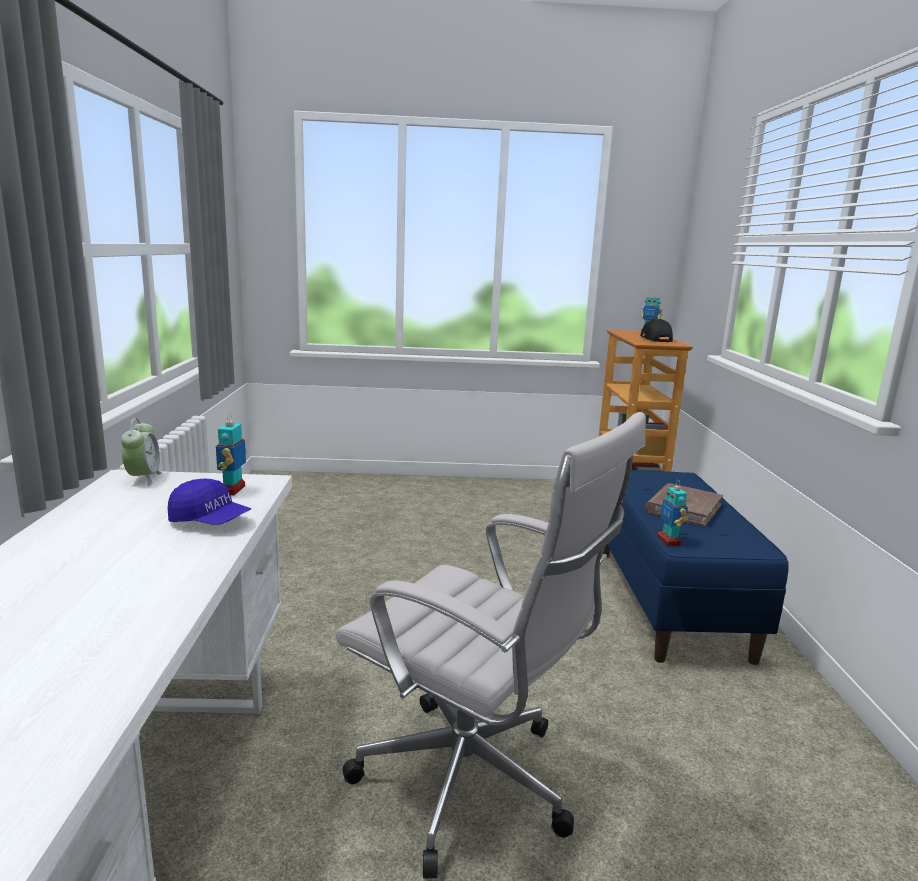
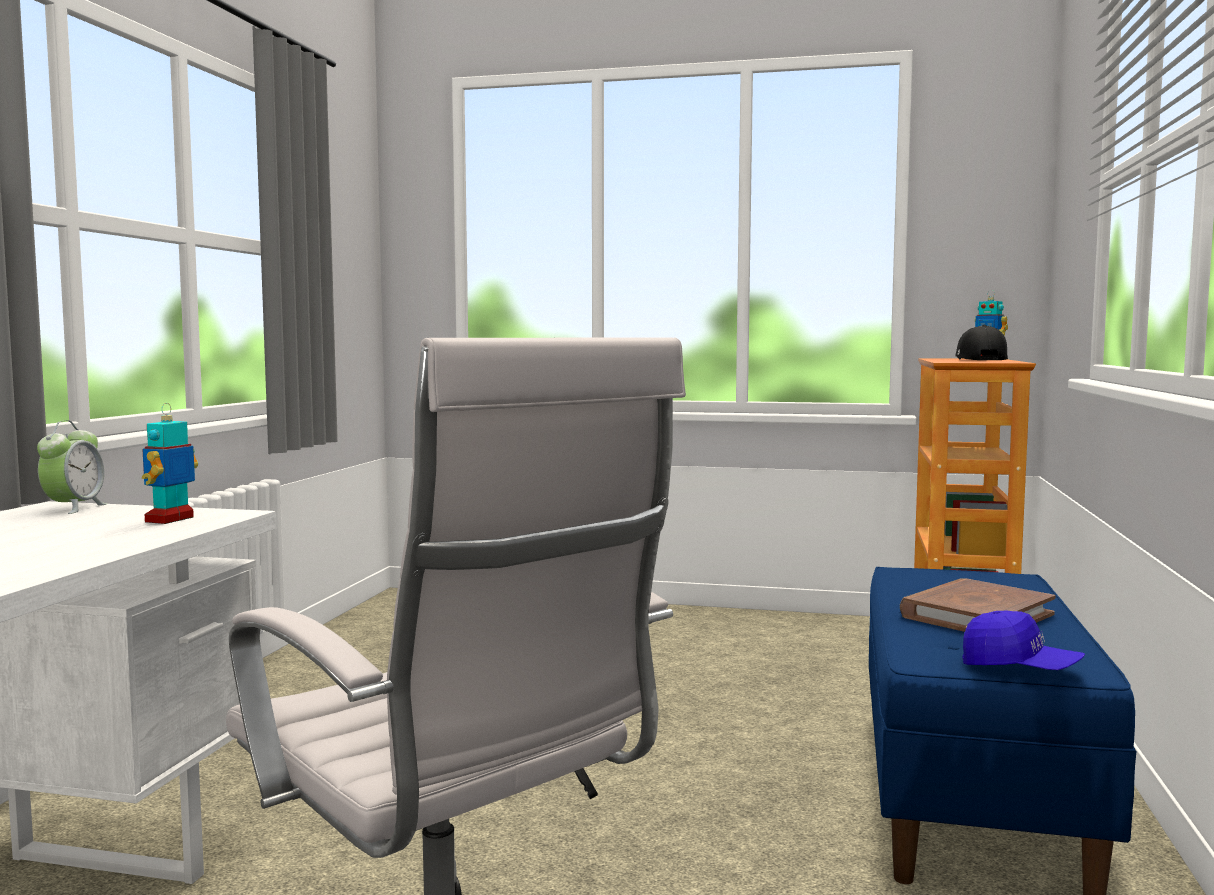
camera: 15 degrees right, 10 degrees down
blue cap [168,479,251,525] -> blue cap moved to [962,610,1085,670]
toy robot [657,481,688,546] -> none

